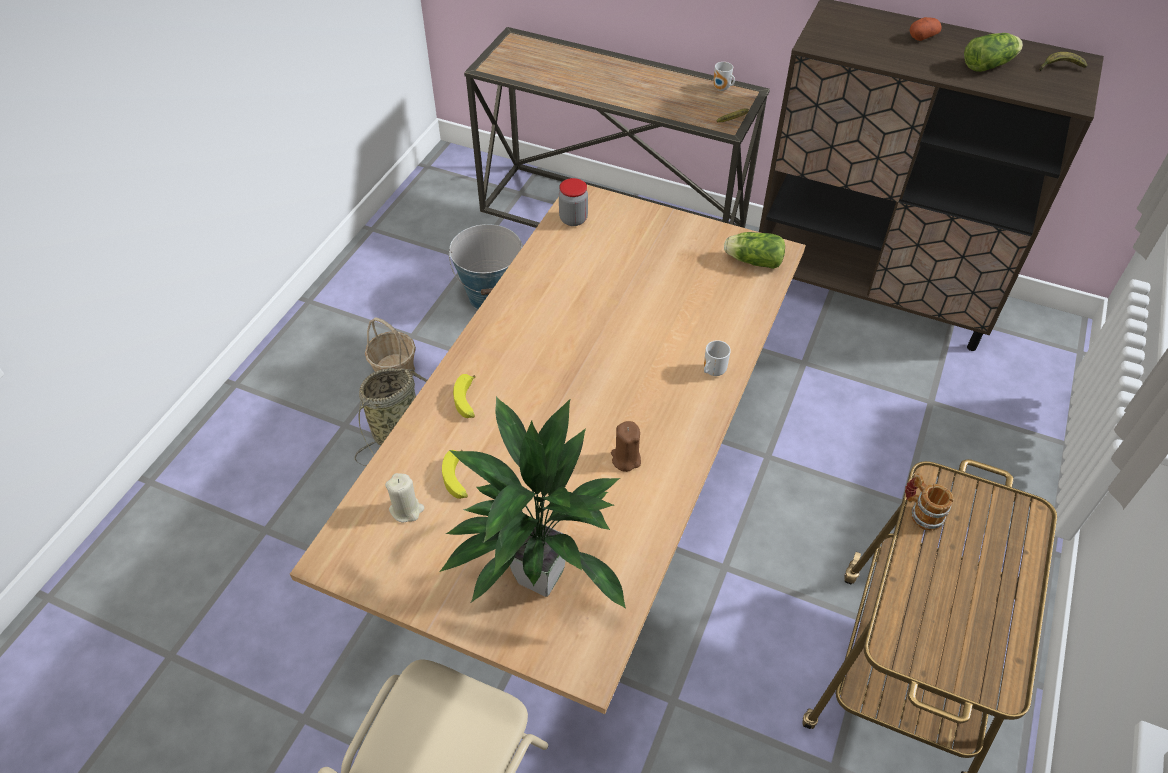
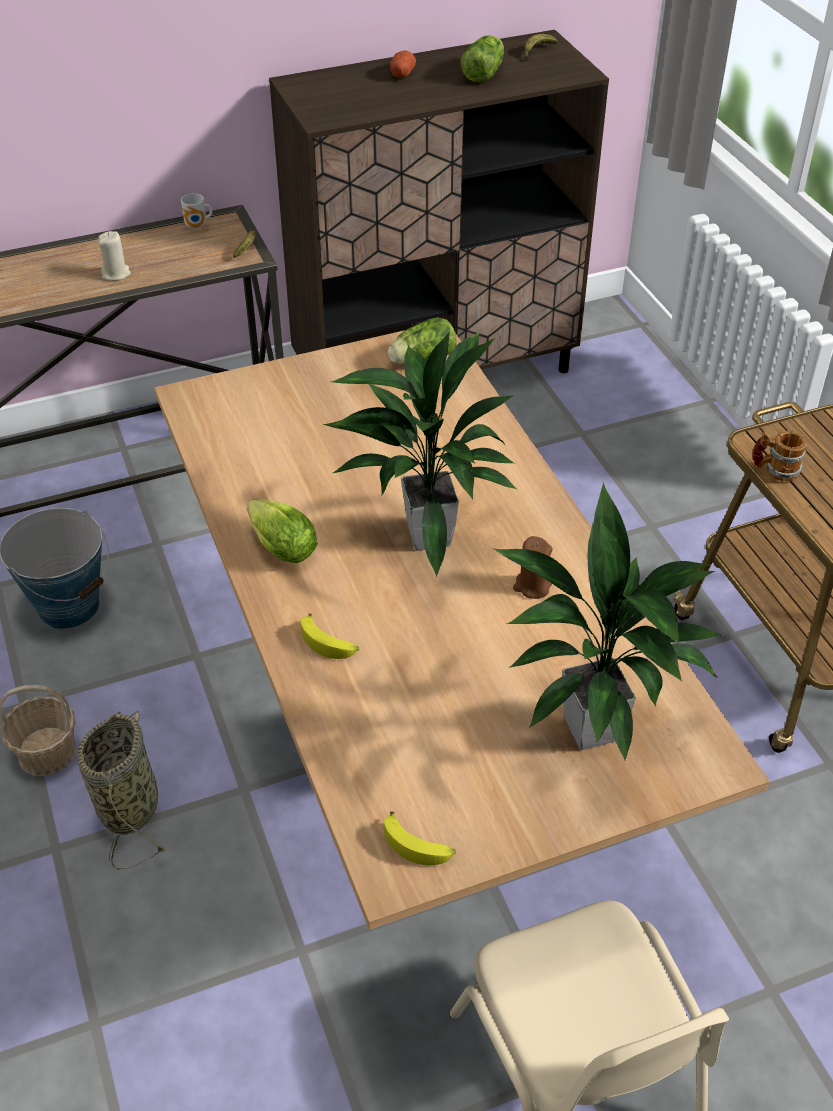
camera: 45 degrees left, 5 degrees down
beige candle [385,473,424,523] -> beige candle moved to [98,231,131,281]
banana [442,450,468,499] -> banana moved to [384,811,456,865]
jar [559,178,588,226] -> none
mug [704,340,731,376] -> none
none -> lettuce [246,500,318,563]
none -> potted plant [323,331,518,577]

